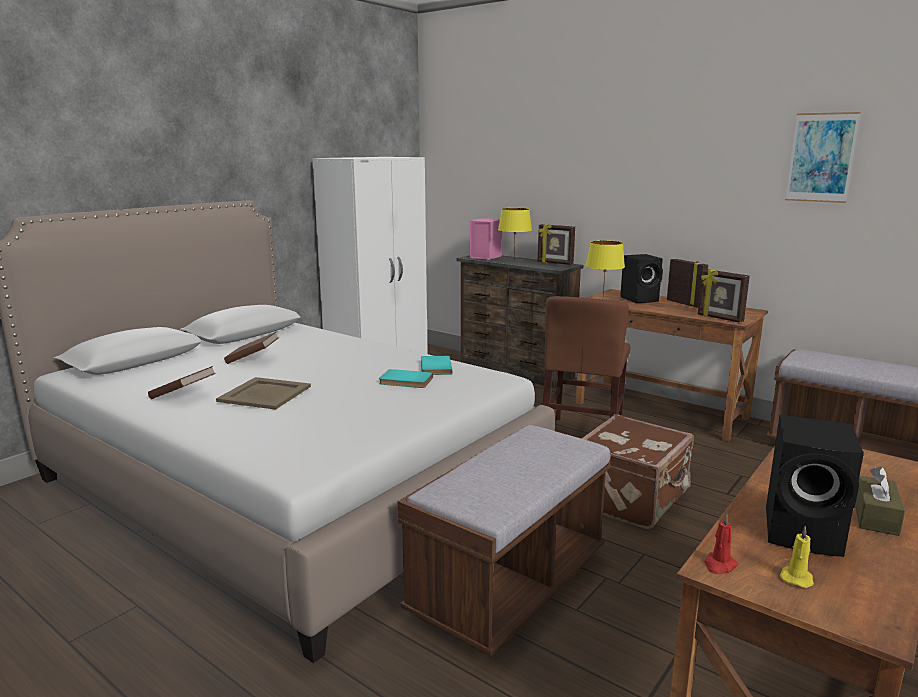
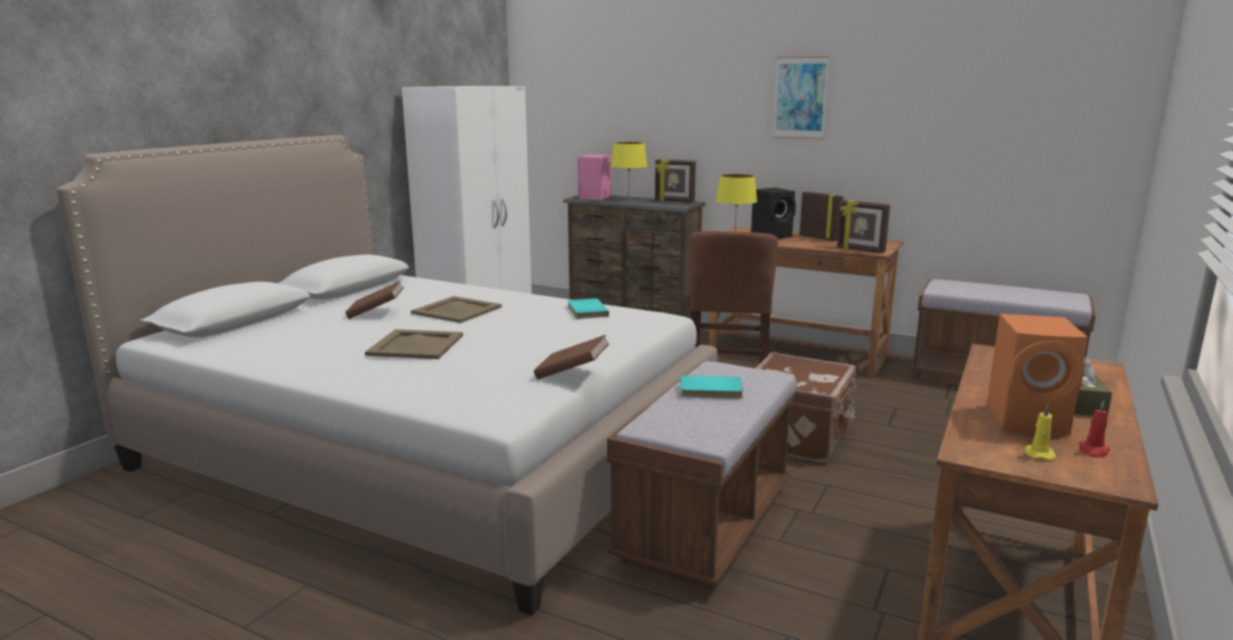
camera: 10 degrees left, 0 degrees up
brown book [148,366,216,399] -> brown book moved to [534,335,610,379]
turquoise book [379,369,433,388] -> turquoise book moved to [680,376,743,399]
red candle [704,514,738,574] -> red candle moved to [1079,401,1110,458]
black speaker [766,415,864,557] -> orange speaker [987,314,1088,436]
picture [785,112,861,203] -> picture moved to [773,56,830,139]
none -> beige tray [411,296,502,323]

